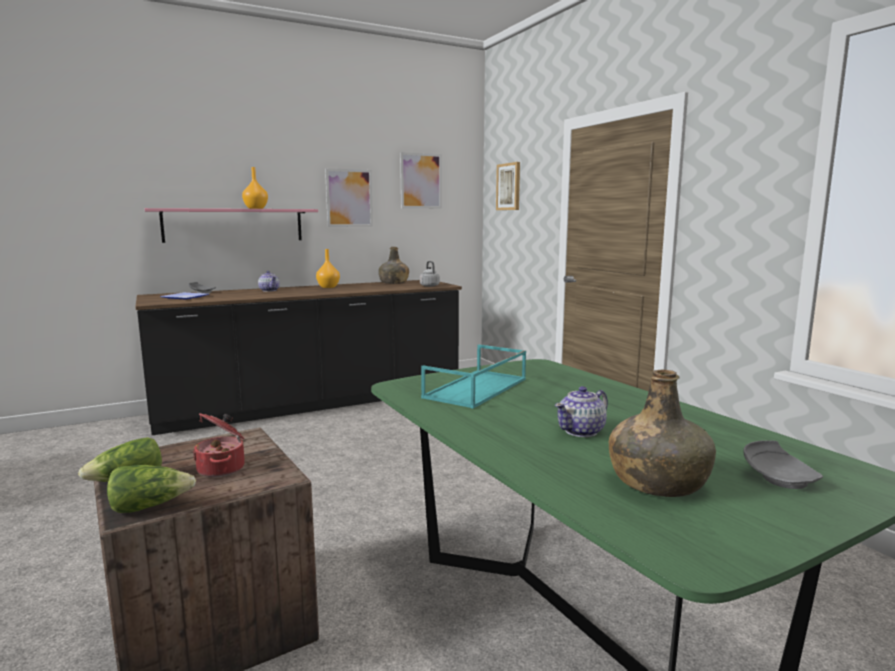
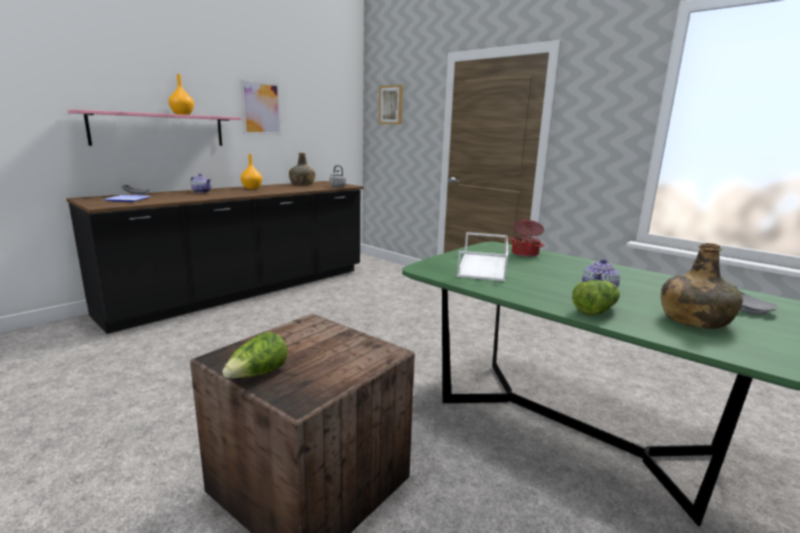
camera: 20 degrees left, 5 degrees up
lettuce [107,465,196,513] -> lettuce moved to [572,280,620,315]
cooking pot [192,413,245,477] -> cooking pot moved to [509,220,544,257]
picture [400,152,442,208] -> none
turquoise tray [421,344,526,409] -> white tray [457,232,508,282]

